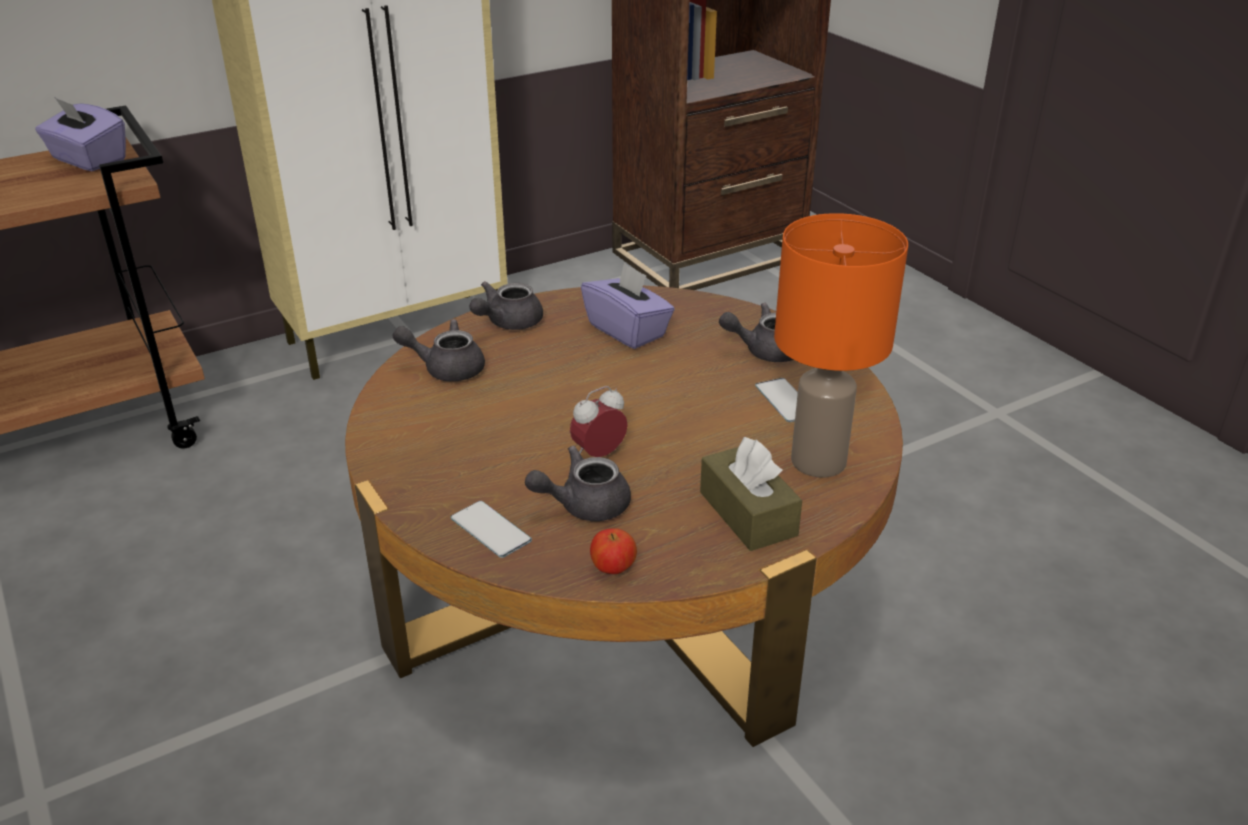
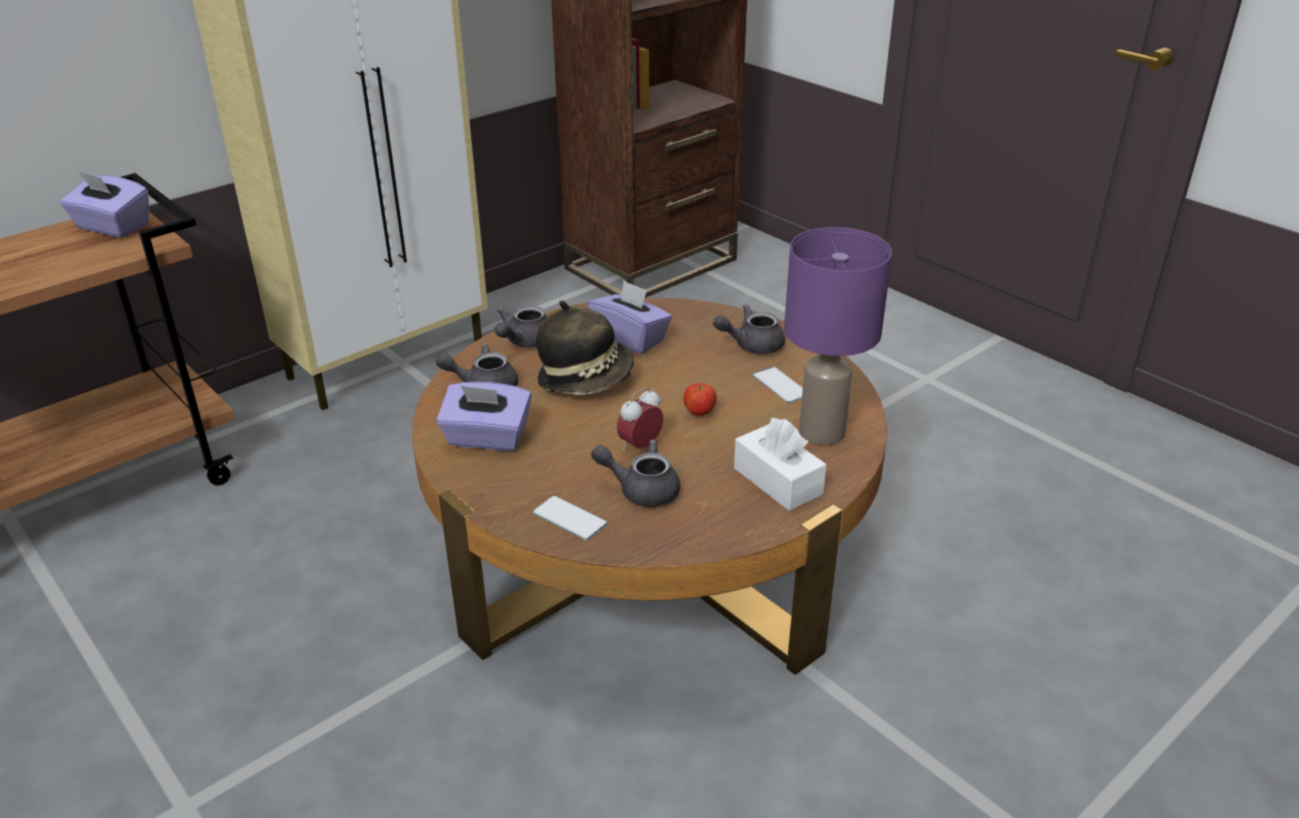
camera: 10 degrees left, 0 degrees up
grey teapot [525,445,631,521] -> grey teapot turned 45 degrees clockwise [591,440,680,507]
apple [590,528,637,574] -> apple moved to [683,383,717,416]
brown tissue box [700,437,802,551] -> white tissue box [734,418,826,511]
orange table lamp [774,213,908,477] -> purple table lamp [784,227,892,445]
none -> purple tissue box [437,382,532,451]
none -> hat [536,301,634,395]

